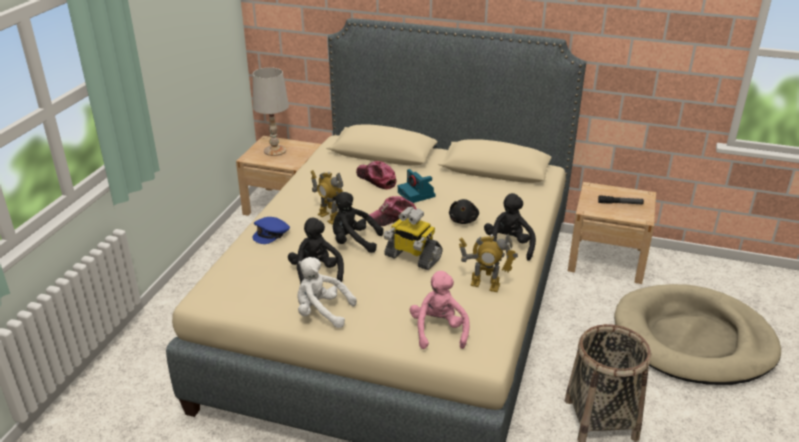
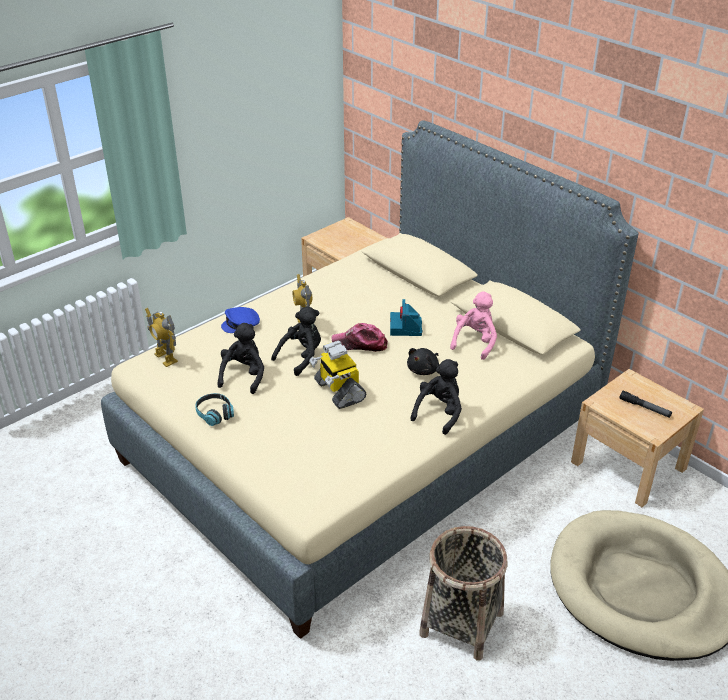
camera: 30 degrees right, 5 degrees up
white table lamp [253,67,289,156] -> none
white plush toy [297,257,357,328] -> headphones [195,393,234,426]
black plush toy [333,192,384,253] -> black plush toy turned 90 degrees clockwise [271,306,321,376]
cap [356,161,396,190] -> none
pink plush toy [410,271,470,349] -> pink plush toy moved to [450,291,497,360]
toy robot [459,234,518,292] -> toy robot moved to [145,308,178,367]

